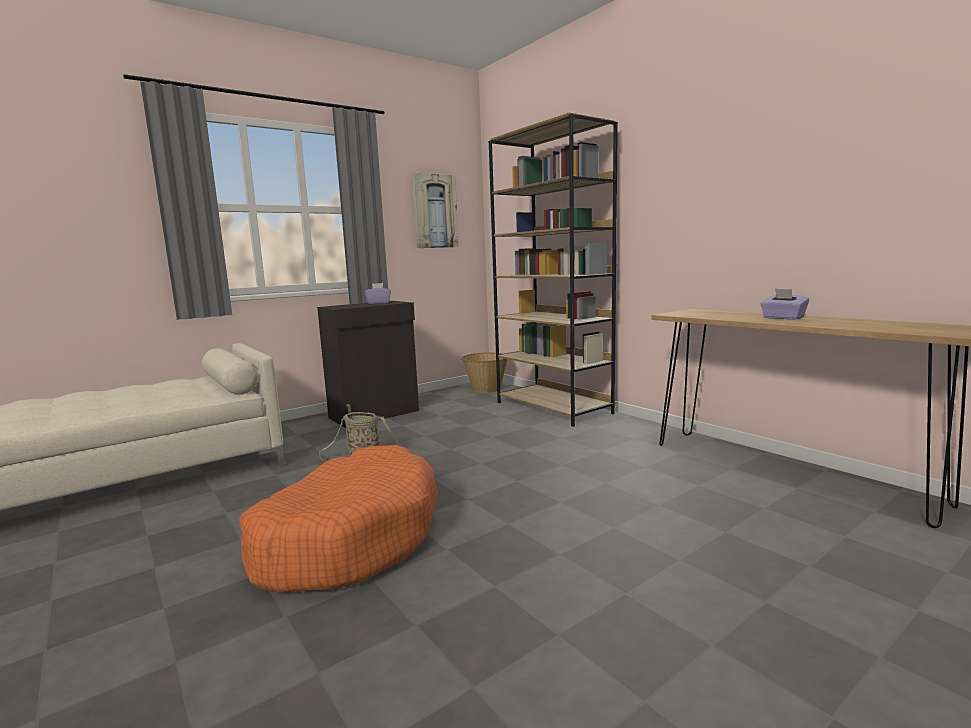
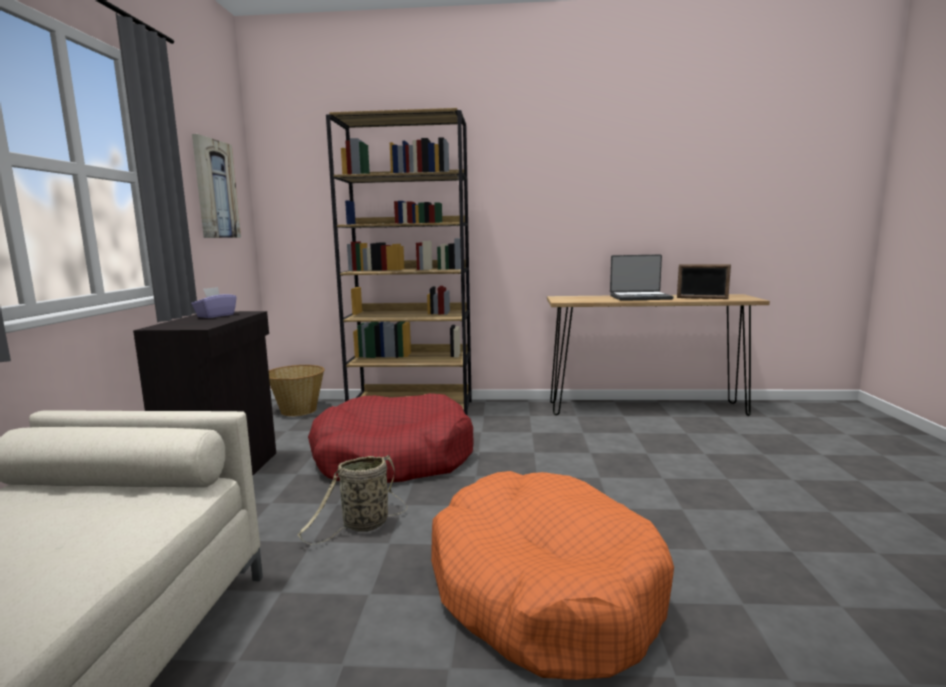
camera: 50 degrees left, 0 degrees up
purple tissue box [761,289,809,320] -> laptop [610,254,674,301]
none -> red dog bed [308,393,474,483]
none -> picture frame [677,264,731,299]

